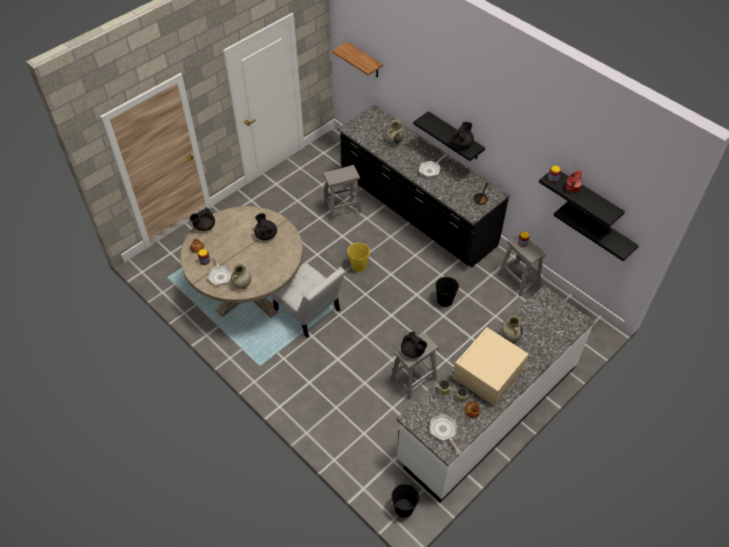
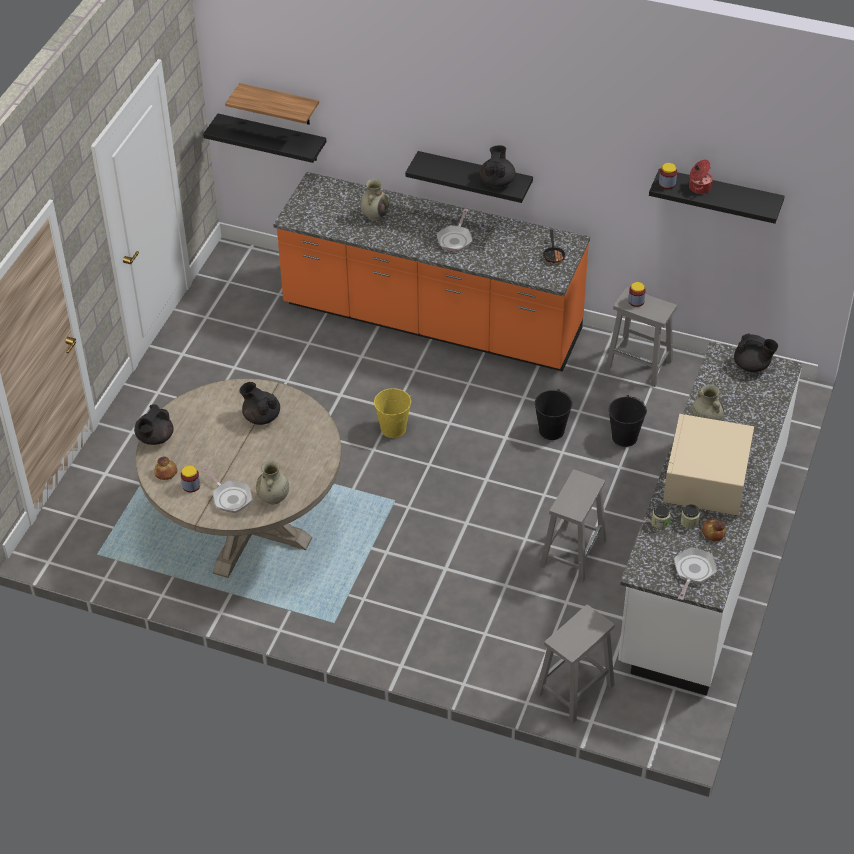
camera: 25 degrees left, 5 degrees down
white chair [271,263,345,338] -> none
grey stool [323,165,362,221] -> grey stool moved to [535,605,615,723]
black counter [338,105,510,267] -> orange counter [273,172,590,372]
black bucket [391,484,420,518] -> black bucket moved to [609,395,647,447]
black teapot [401,332,427,358] -> black teapot moved to [734,333,778,372]
frying pan [430,414,462,454] -> frying pan turned 75 degrees clockwise [674,547,717,600]
black shelf [553,202,639,261] -> black shelf moved to [203,114,326,163]

